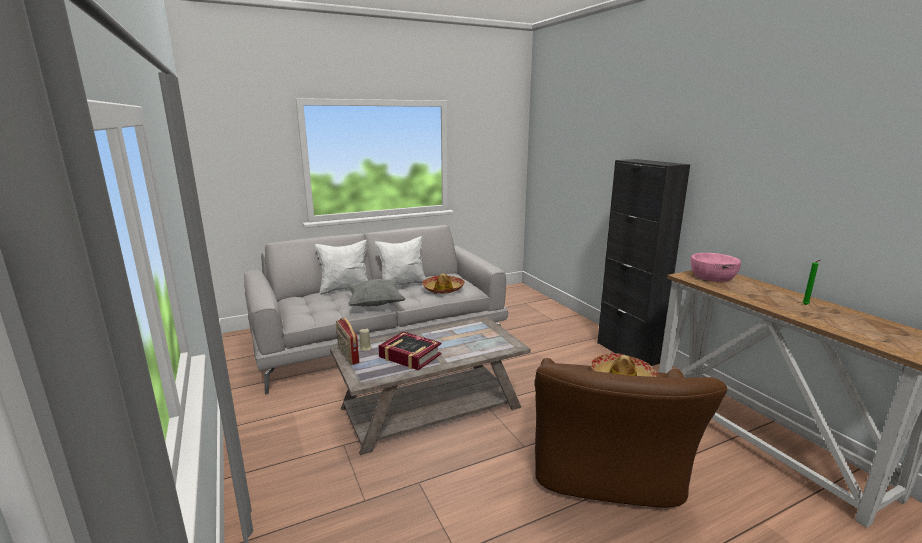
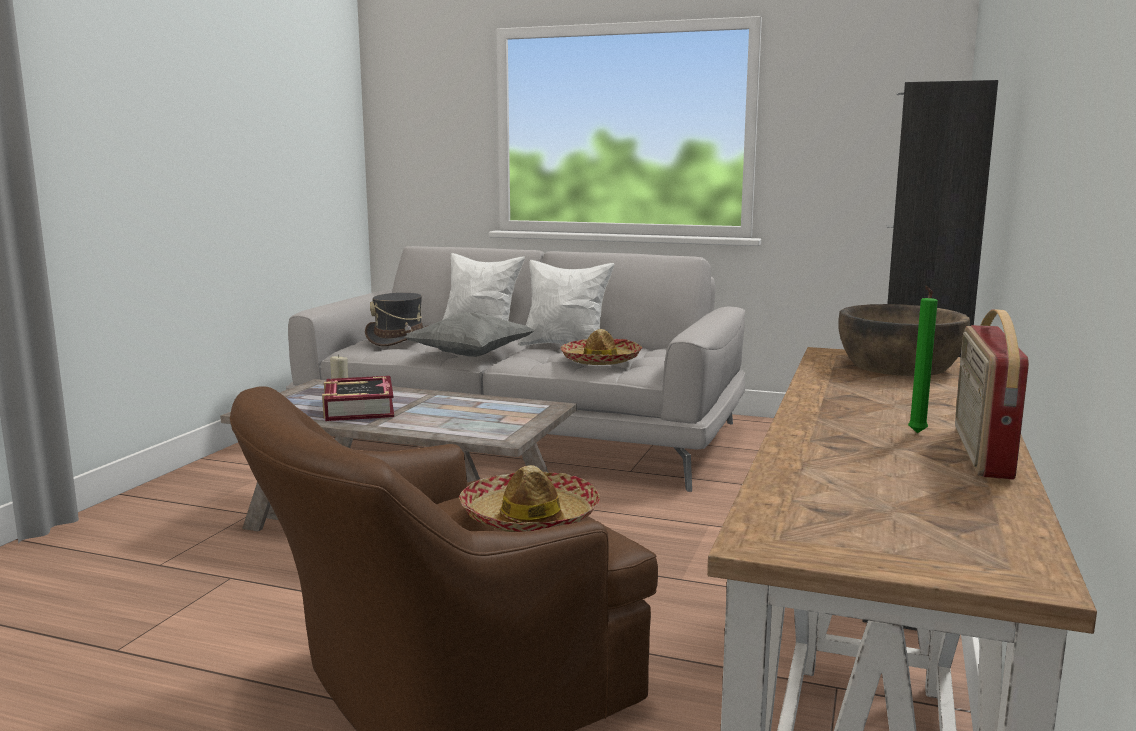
camera: 45 degrees right, 5 degrees down
radio [336,318,359,365] -> radio moved to [955,309,1029,479]
pink bowl [690,253,741,282] -> brown bowl [838,304,970,376]
none -> grey hat [365,293,429,346]

